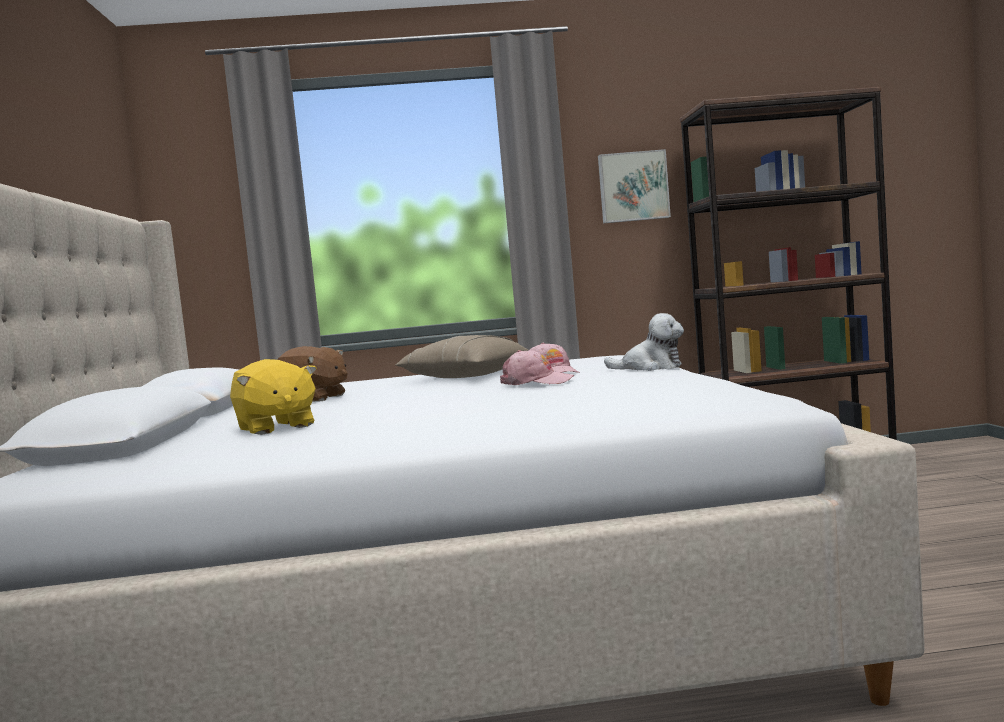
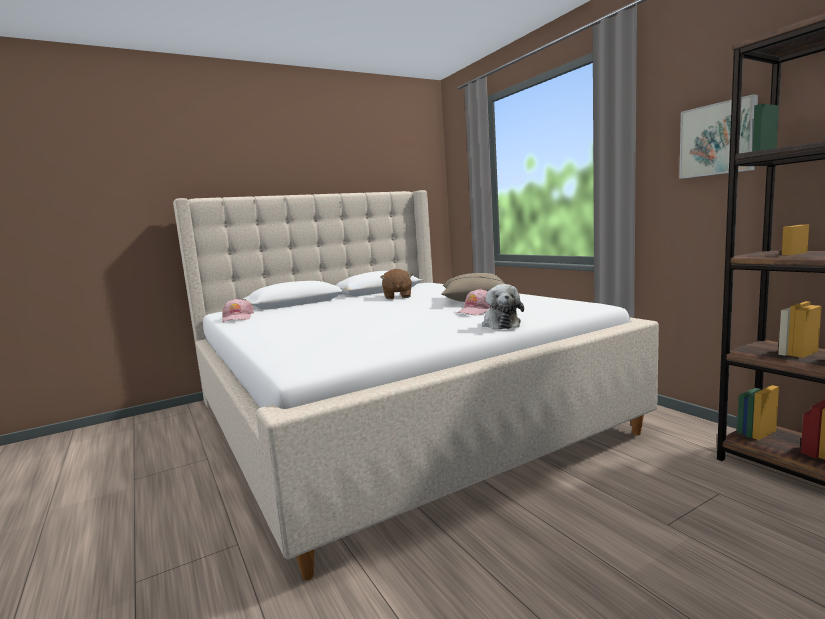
camera: 65 degrees right, 5 degrees up
yellow plush toy [230,359,317,435] -> none
pink cap [500,350,574,385] -> pink cap moved to [222,298,254,322]

